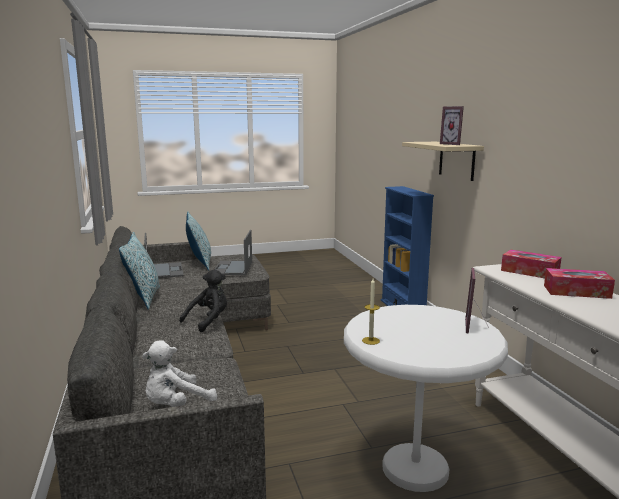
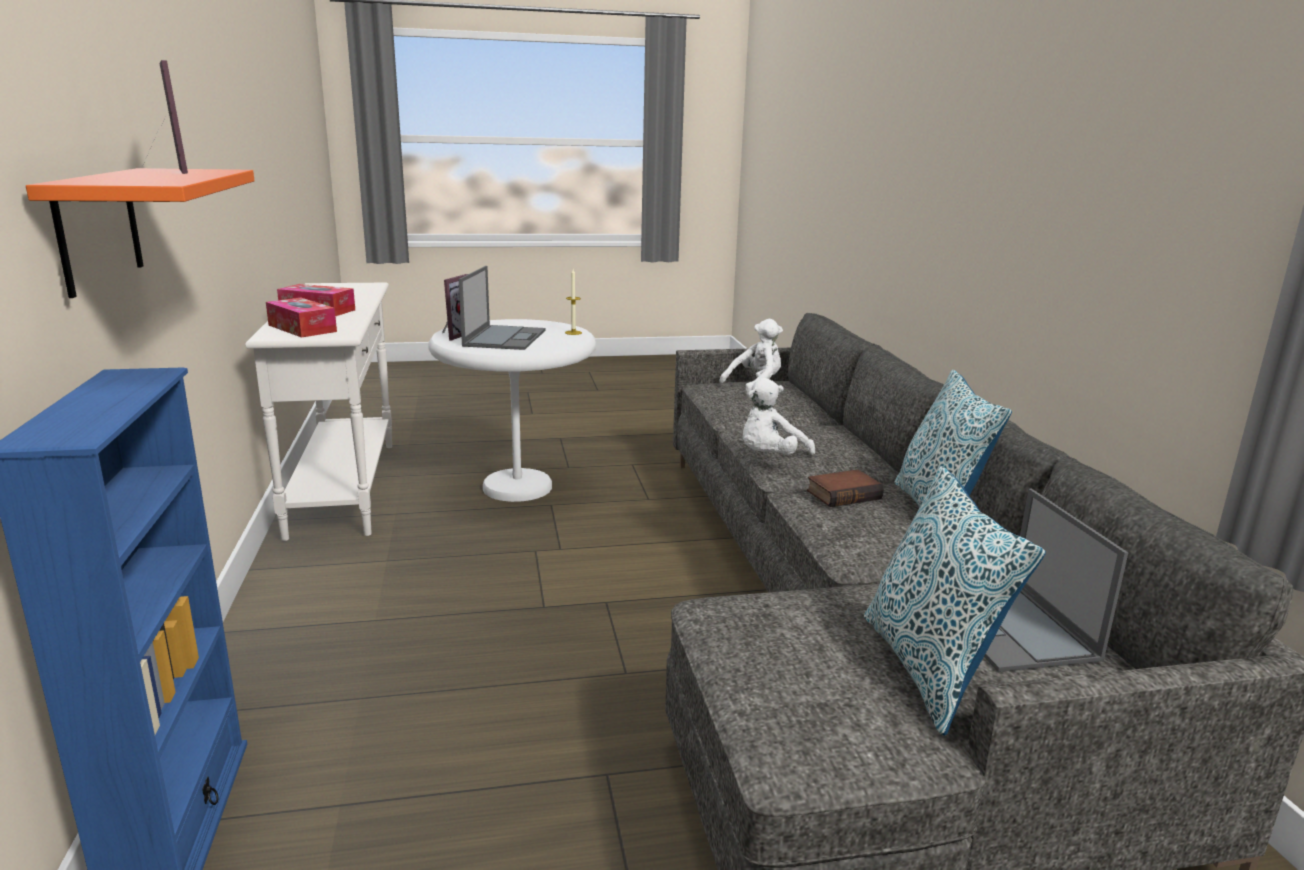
camera: 175 degrees left, 5 degrees up
black plush toy [179,269,227,332] -> white plush toy [743,378,815,455]
laptop [215,230,252,275] -> laptop moved to [459,266,545,350]
beige shelf [402,142,484,181] -> orange shelf [26,168,255,298]
none -> book [807,470,884,507]

